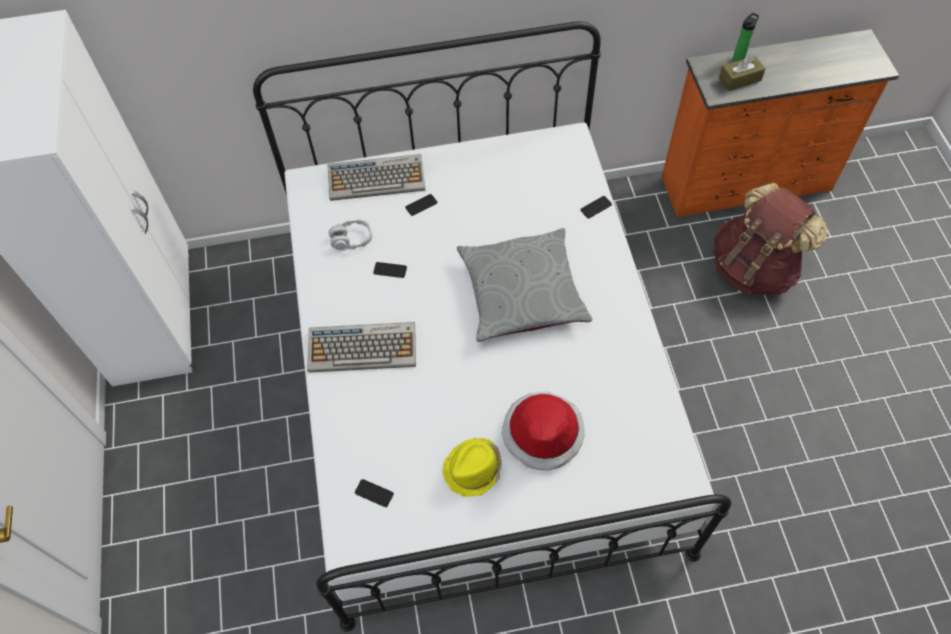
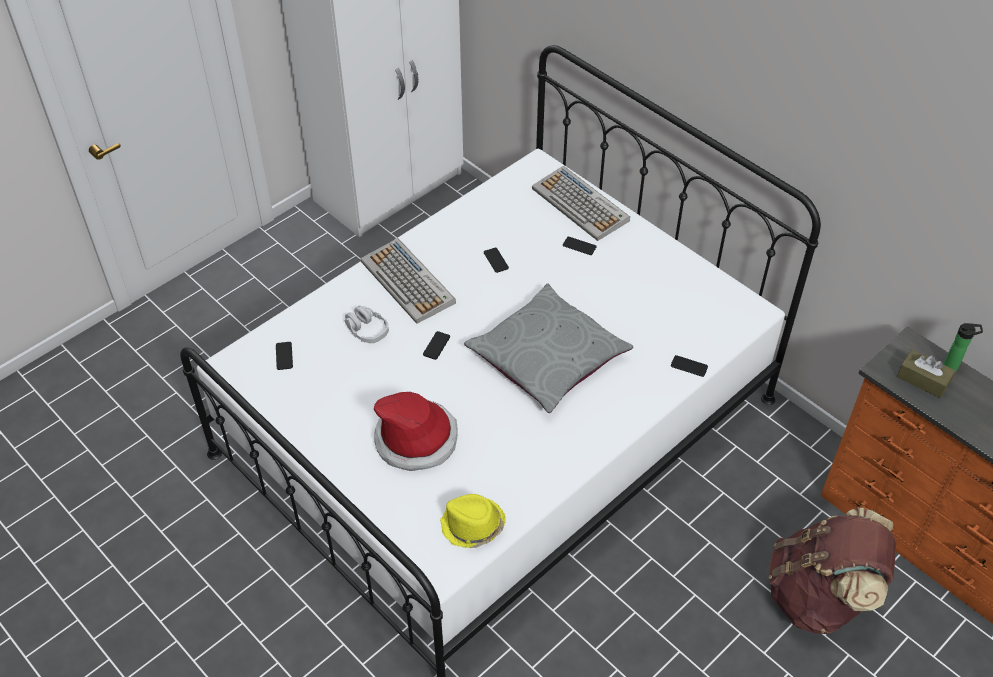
camera: 55 degrees right, 10 degrees down
grey headphones [329,219,372,250] -> grey headphones moved to [345,305,389,343]
yellow hat [442,438,502,497] -> yellow hat moved to [440,494,506,548]
none -> phone [423,331,450,360]

